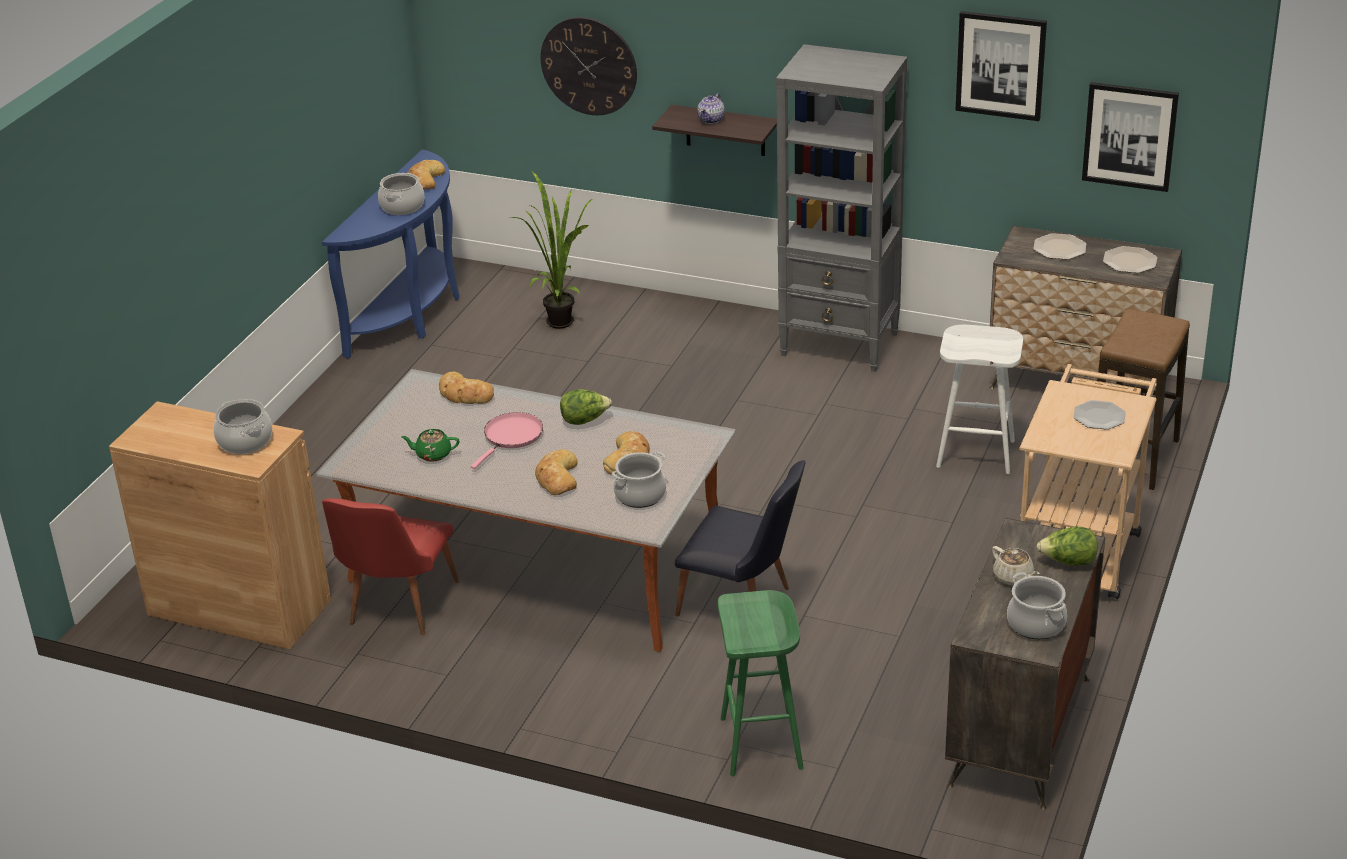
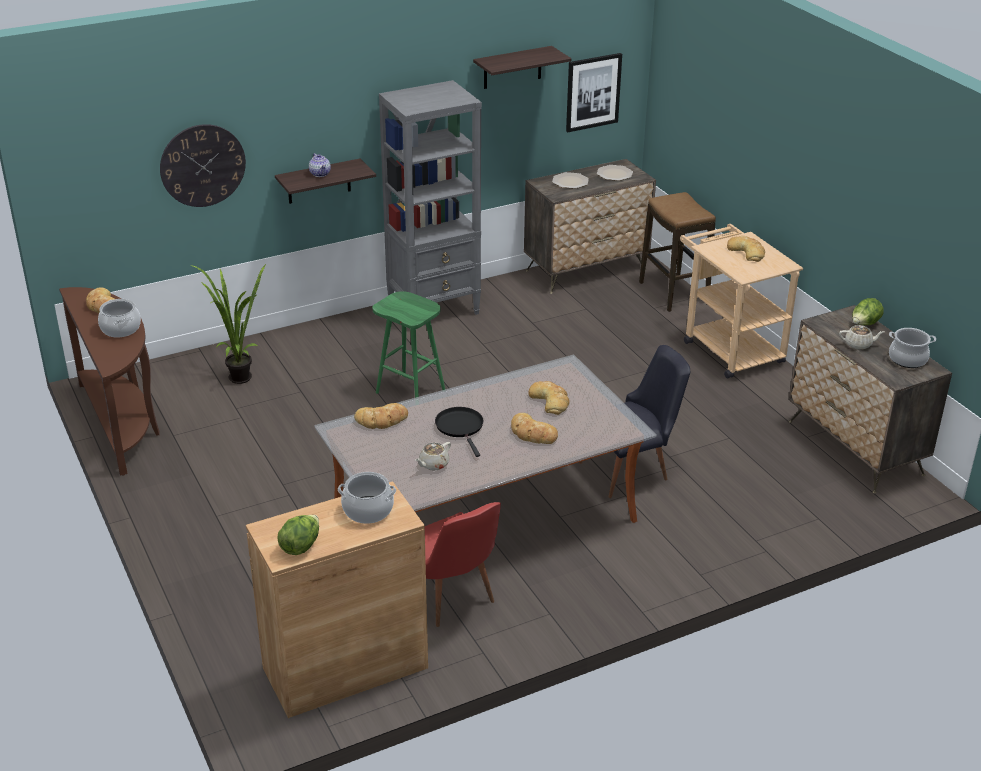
camera: 50 degrees left, 0 degrees up
blue console table [322,150,460,358] -> brown console table [59,287,160,476]
green teapot [401,429,460,462] -> beige teapot [415,442,451,471]
pink frying pan [471,412,543,469] -> black frying pan [435,407,483,457]
lettuce [560,389,612,425] -> lettuce moved to [278,515,319,555]
cooking pot [612,452,666,508] -> none
green stool [718,590,804,776] -> green stool moved to [372,291,445,398]
white stool [936,325,1023,474] -> none
picture [955,11,1047,121] -> shelf [473,46,571,89]
plate [1074,400,1126,430] -> bread [727,236,765,262]

